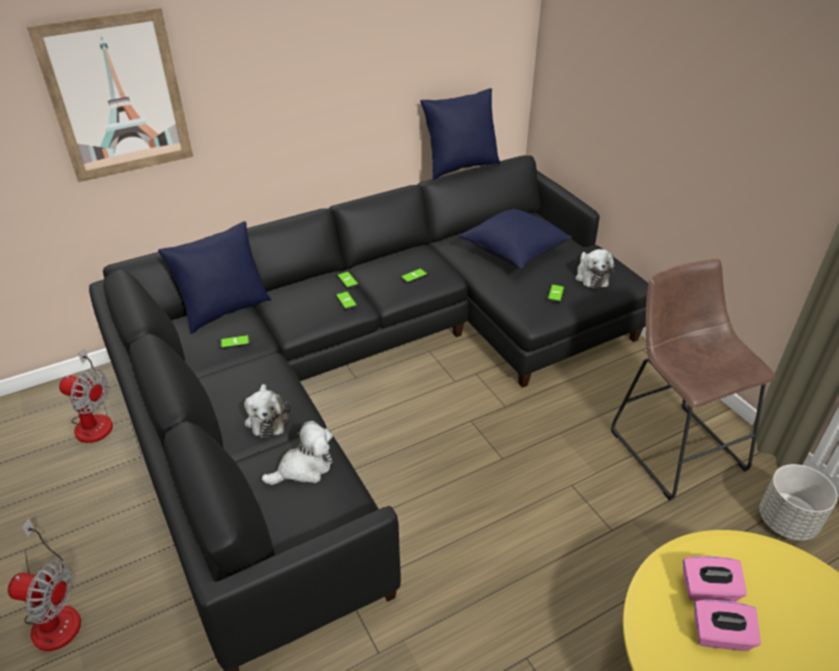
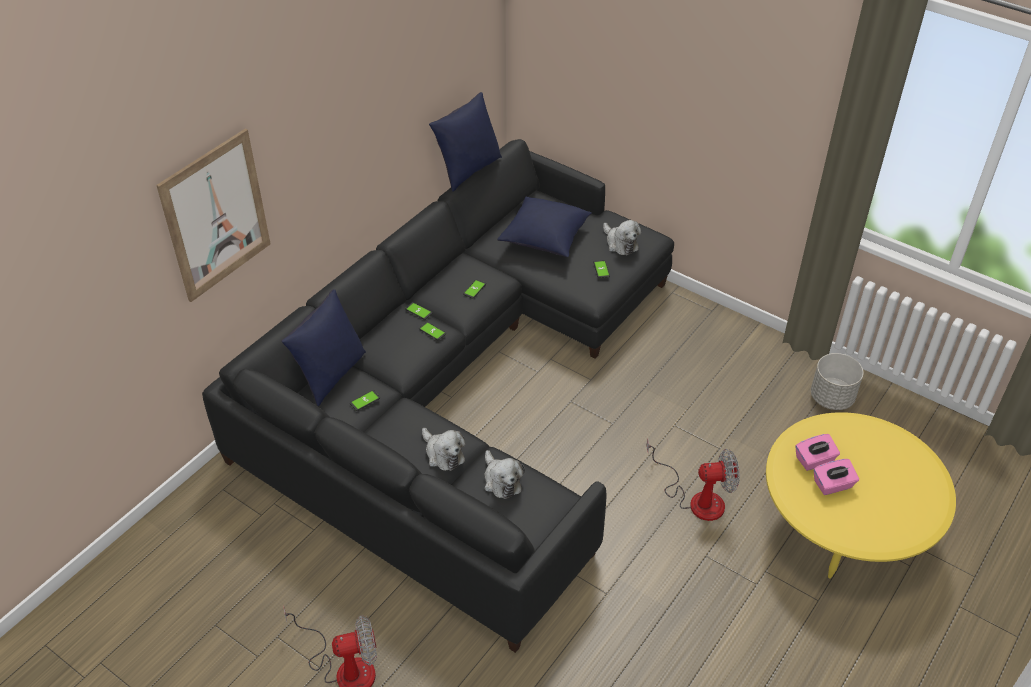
camera: 25 degrees left, 5 degrees up
fan [59,348,113,443] -> fan moved to [646,438,740,521]
plush toy [261,421,333,485] -> plush toy turned 120 degrees clockwise [485,450,525,499]
brown stool [611,258,775,501] -> none

